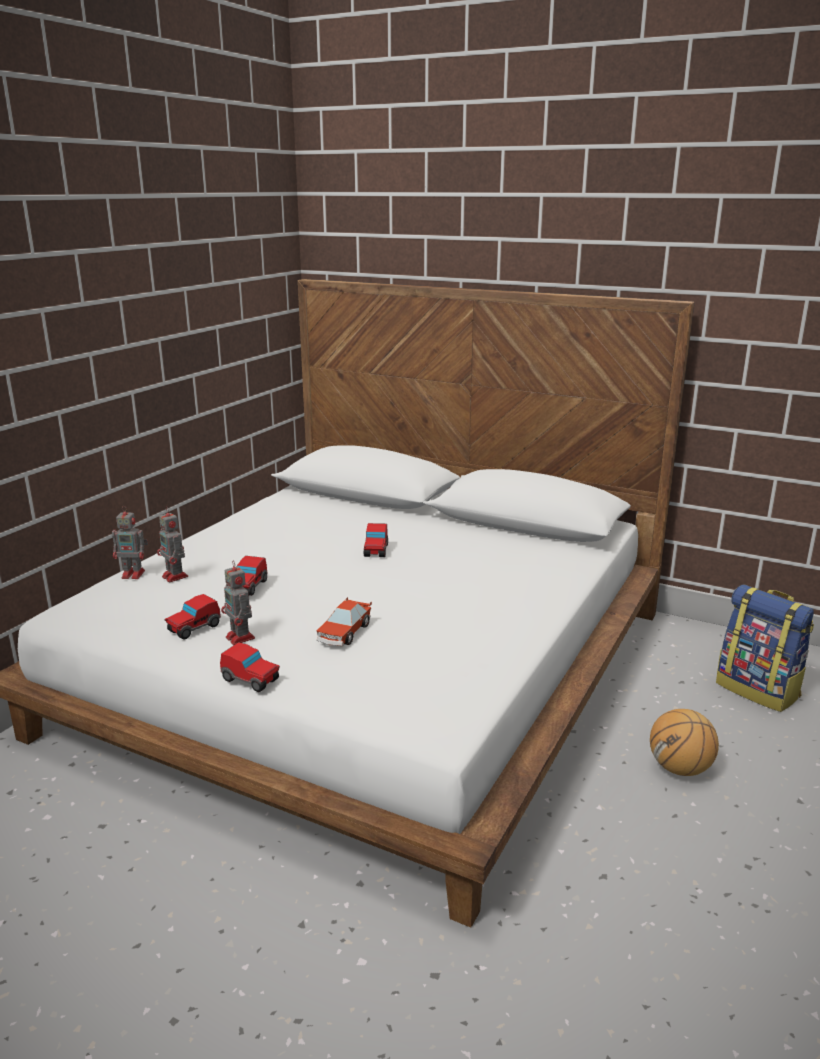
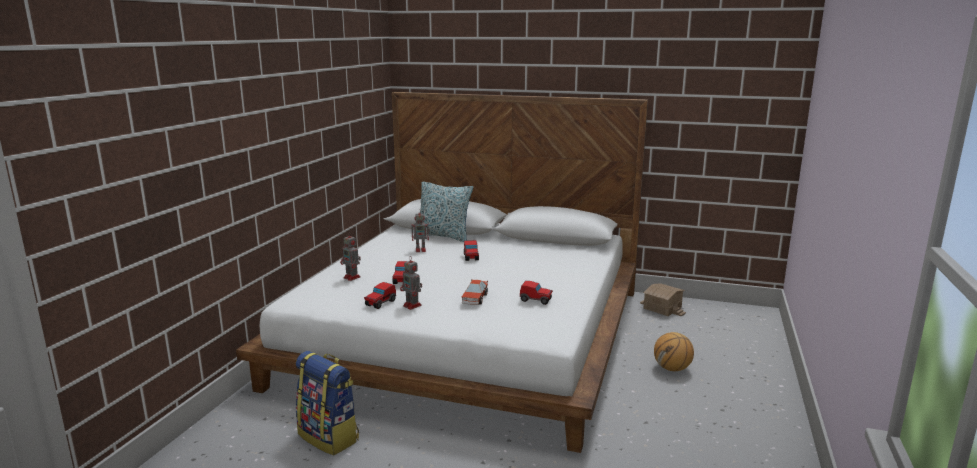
camera: 10 degrees left, 5 degrees down
toy robot [112,506,148,579] -> toy robot moved to [411,209,430,252]
toy car [220,642,280,692] -> toy car moved to [520,281,553,305]
backpack [716,585,814,712] -> backpack moved to [296,351,359,455]
none -> pillow [420,182,473,242]
none -> toy house [640,283,686,316]

